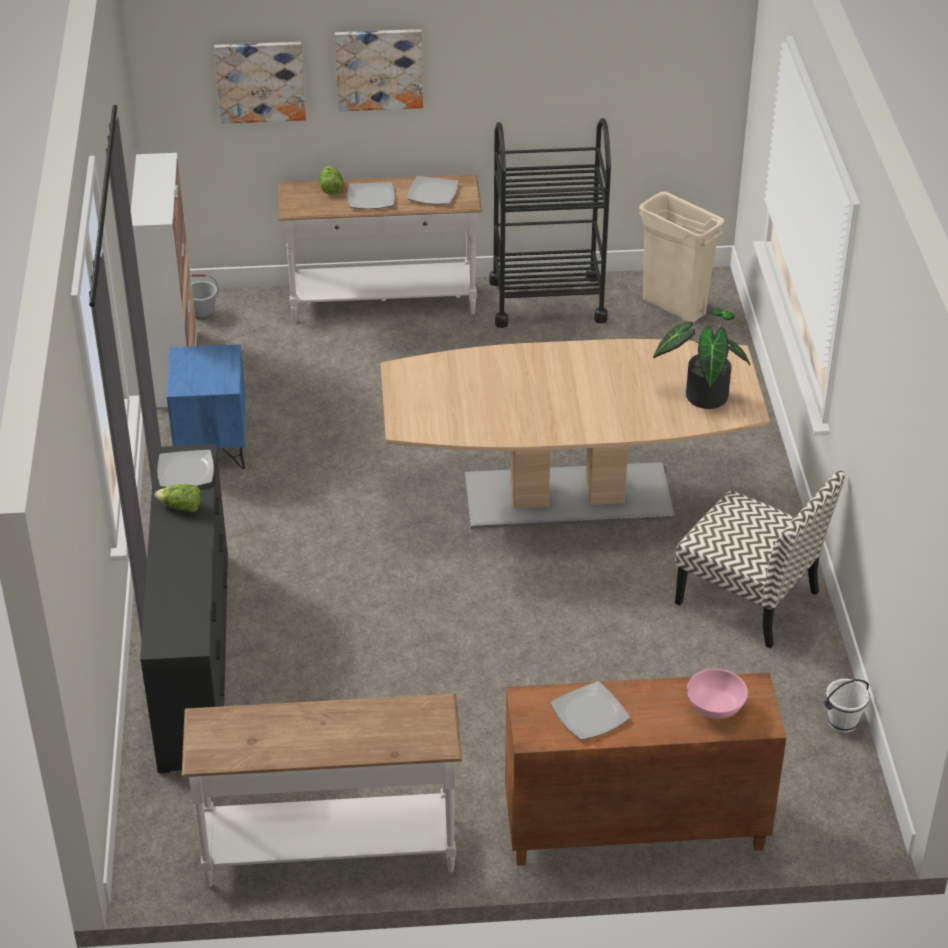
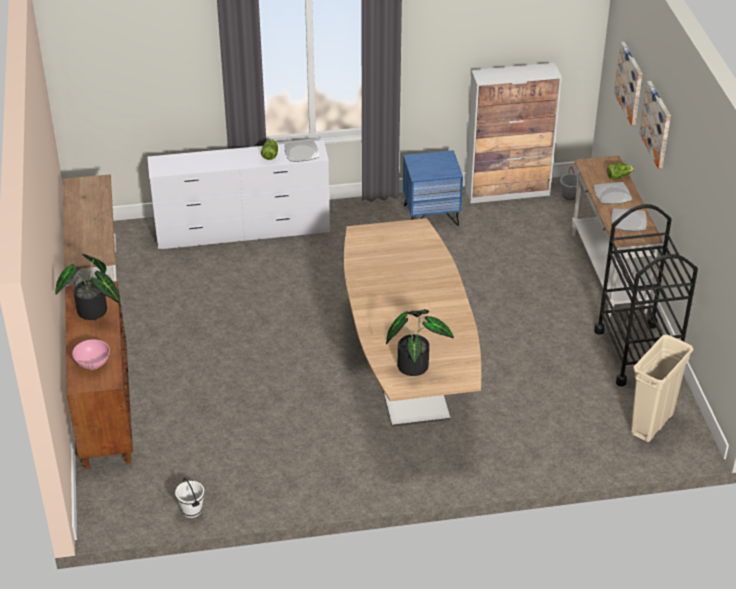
camera: 85 degrees right, 0 degrees up
black dresser [140,444,228,773] -> white dresser [148,140,330,249]
plate [550,681,630,740] -> potted plant [55,254,120,320]
chair [675,470,845,649] -> none

